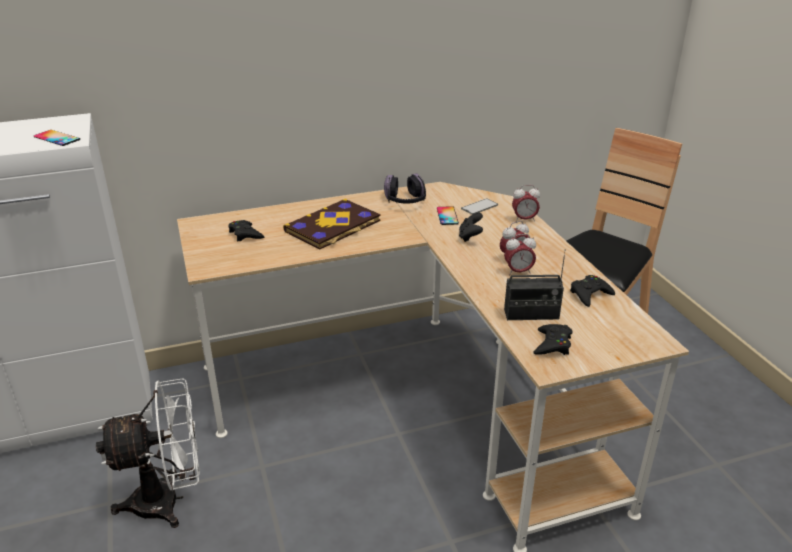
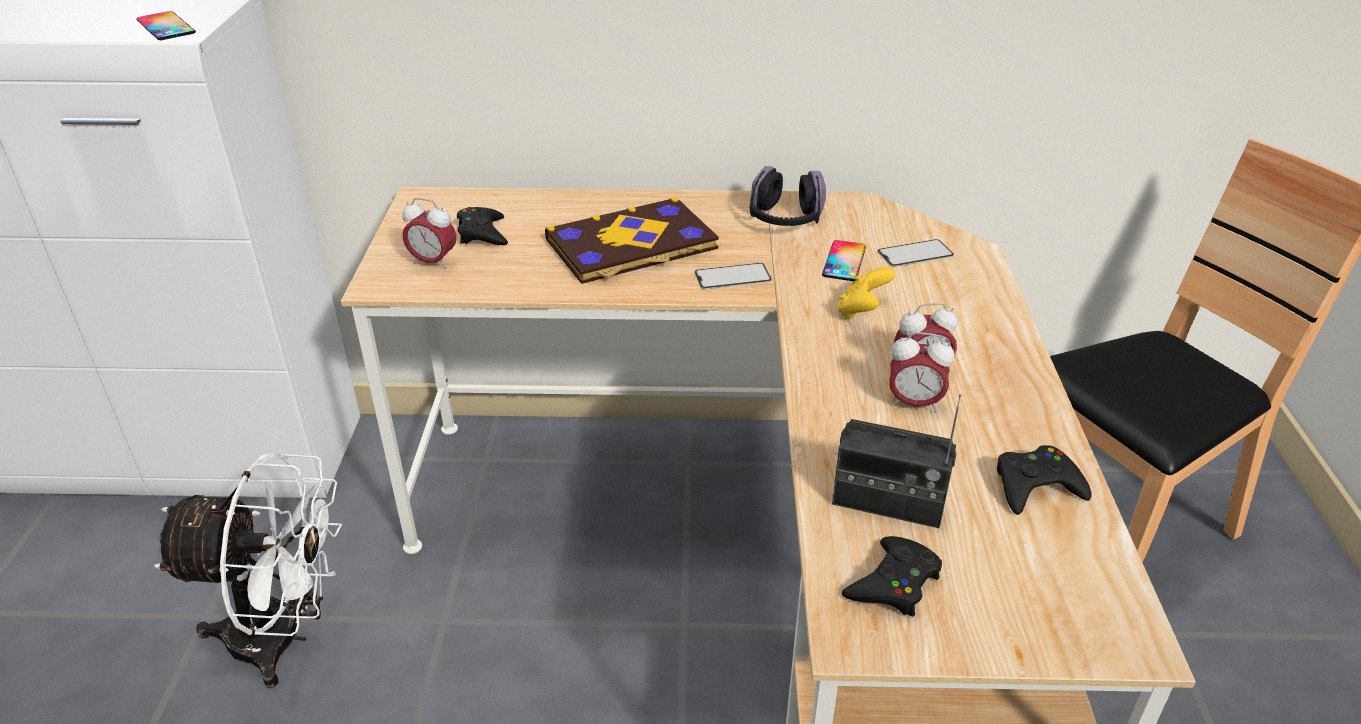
camera: 20 degrees right, 5 degrees up
black game controller [459,212,483,242] -> yellow game controller [837,267,896,319]
alarm clock [512,185,540,222] -> alarm clock moved to [402,198,456,269]
none -> phone [695,263,772,290]

